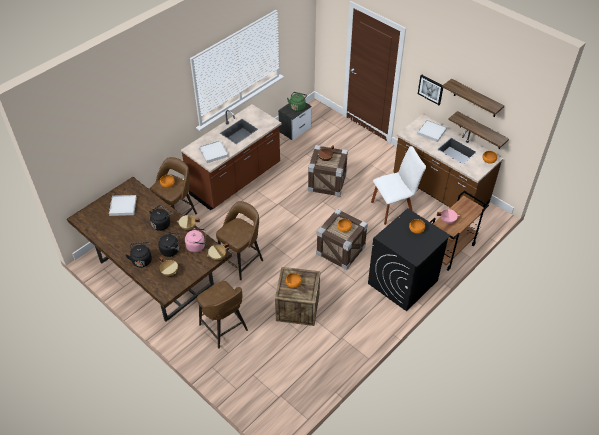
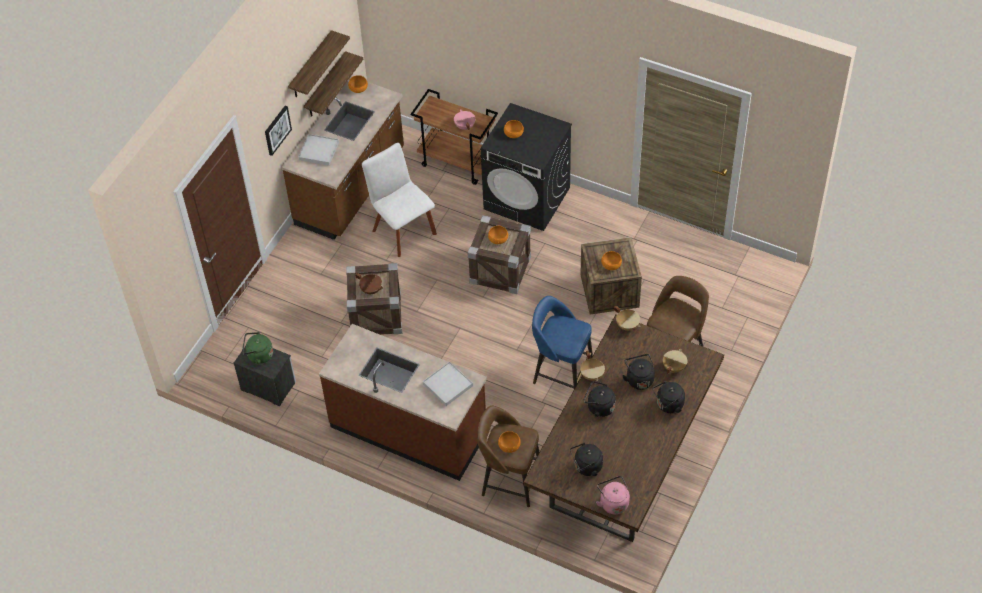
camera: 105 degrees left, 5 degrees up
white tray [109,195,137,216] -> black kettle [570,443,603,476]
pink kettle [185,228,205,253] -> pink kettle moved to [596,476,630,514]
brown stool [216,201,263,280] -> blue stool [532,296,593,389]

